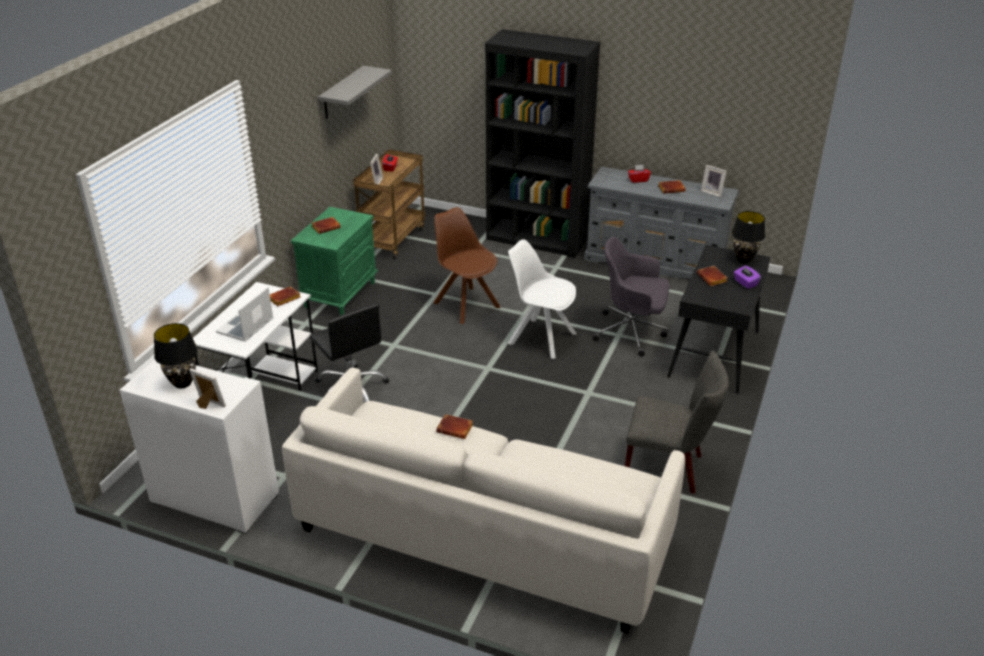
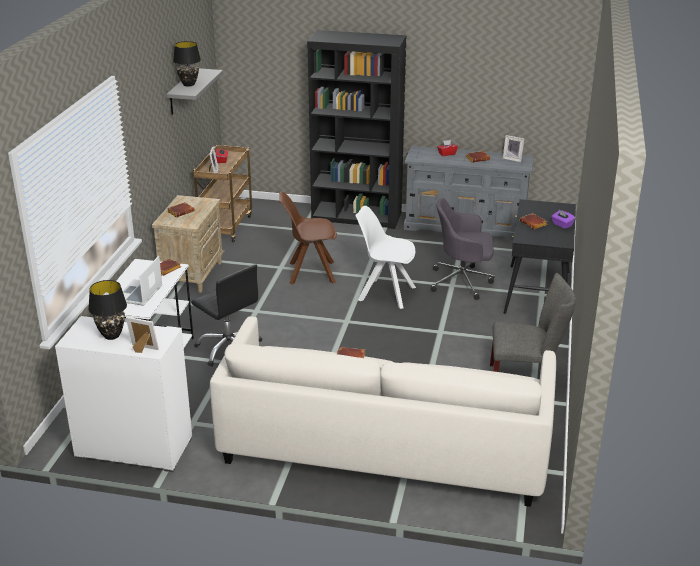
camera: 10 degrees left, 5 degrees down
green nightstand [291,207,378,315] -> beige nightstand [152,195,224,293]
brown chair [434,207,500,324] -> brown chair turned 45 degrees counterclockwise [279,192,337,284]
black table lamp [732,211,765,263] -> black table lamp moved to [173,41,201,86]

